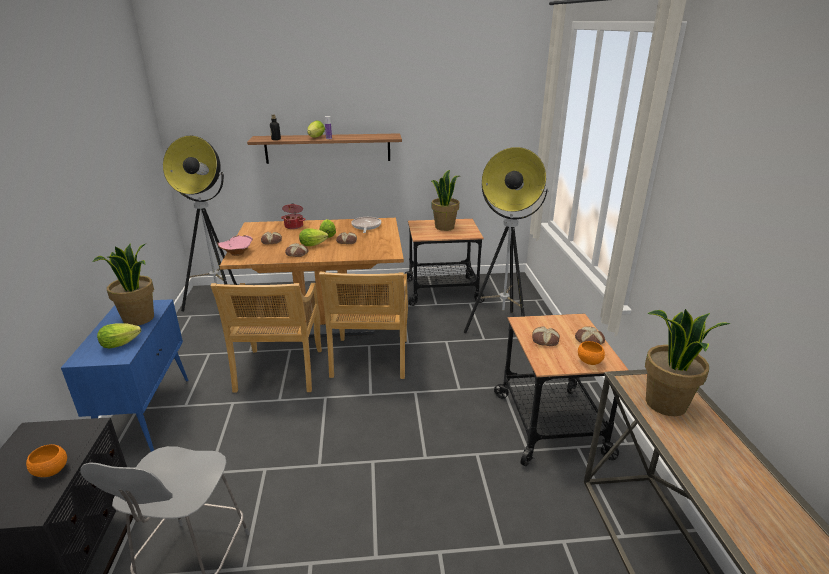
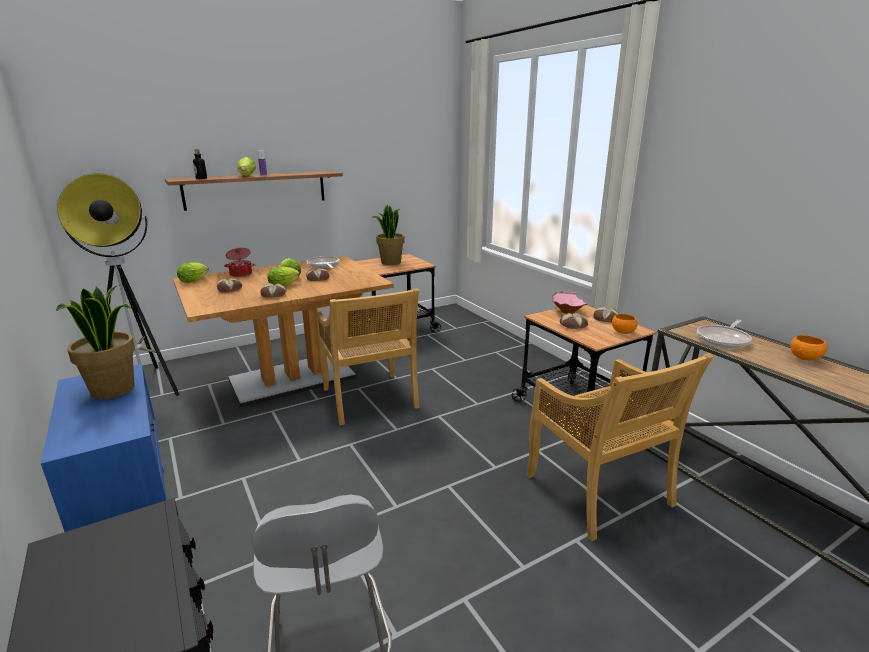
camera: 25 degrees left, 5 degrees down
orange bowl [26,444,67,477] -> orange bowl moved to [790,335,827,360]
lettuce [97,323,141,348] -> lettuce moved to [177,262,209,283]
beige chair [211,283,322,393] -> beige chair moved to [527,353,713,541]
pink bowl [218,235,253,256] -> pink bowl moved to [552,292,587,314]
floor lamp [464,147,549,333] -> none
potted plant [645,309,731,416] -> frying pan [697,320,752,348]

